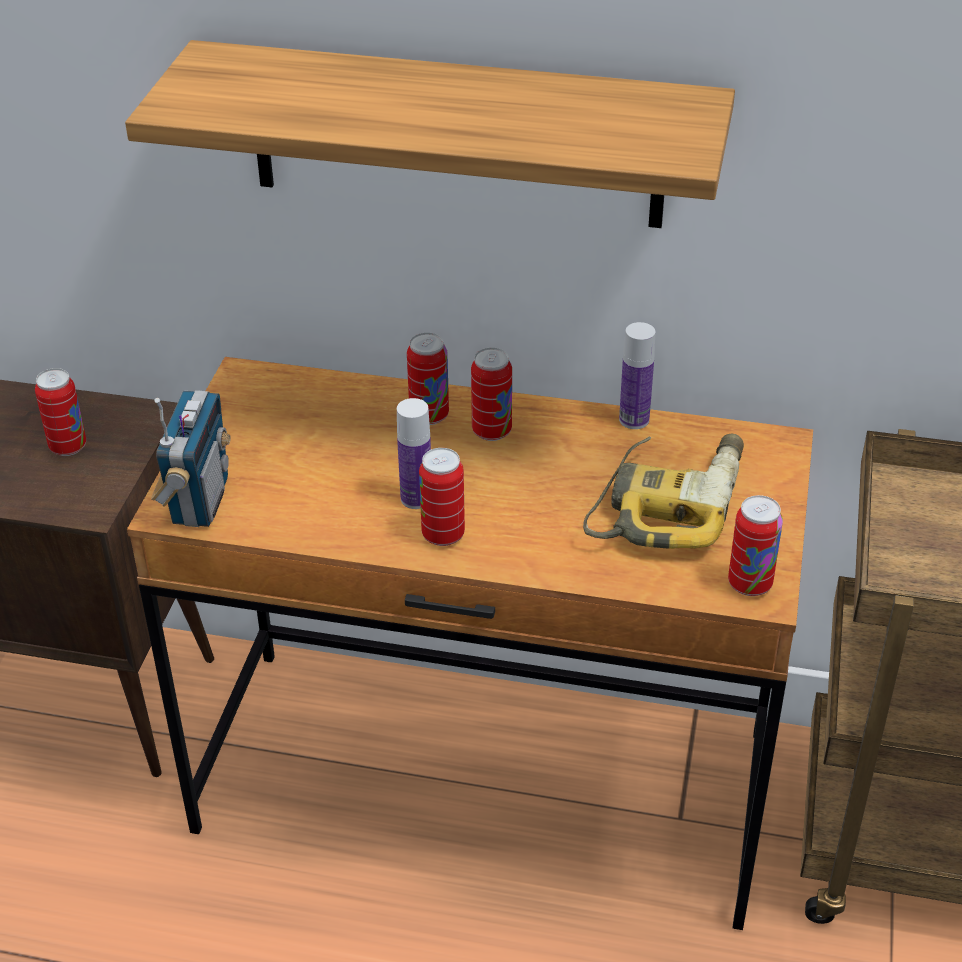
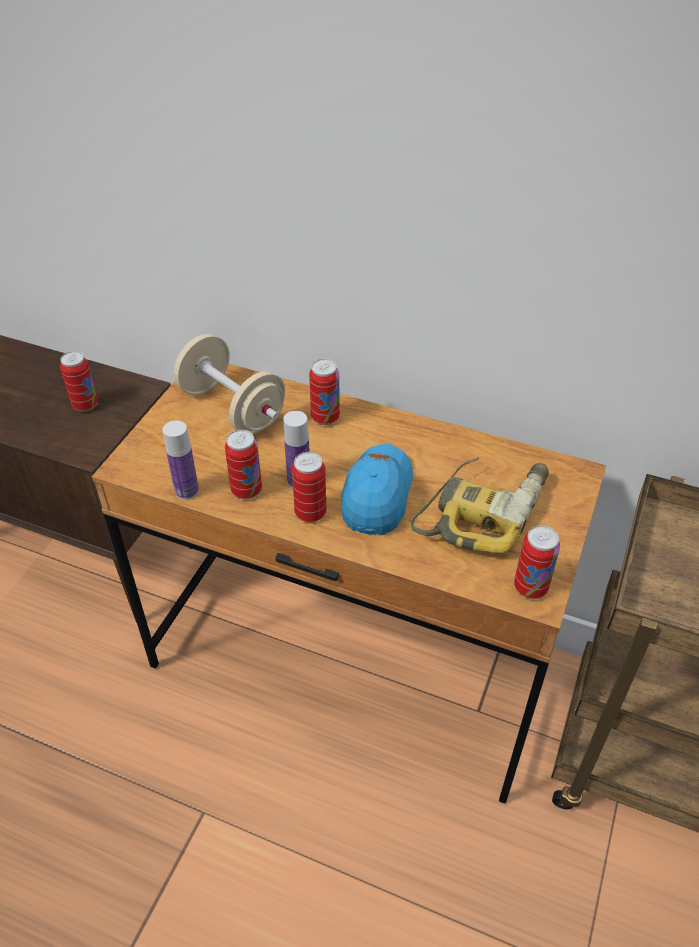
camera: 10 degrees right, 5 degrees up
shelf [125,40,735,228] -> none
radio [151,390,231,527] -> none
can [471,348,512,441] -> can moved to [225,430,262,499]
bottle [619,322,656,429] -> bottle moved to [162,420,199,500]
none -> beige dumbbell [174,334,285,434]
none -> blue cap [341,444,413,535]

